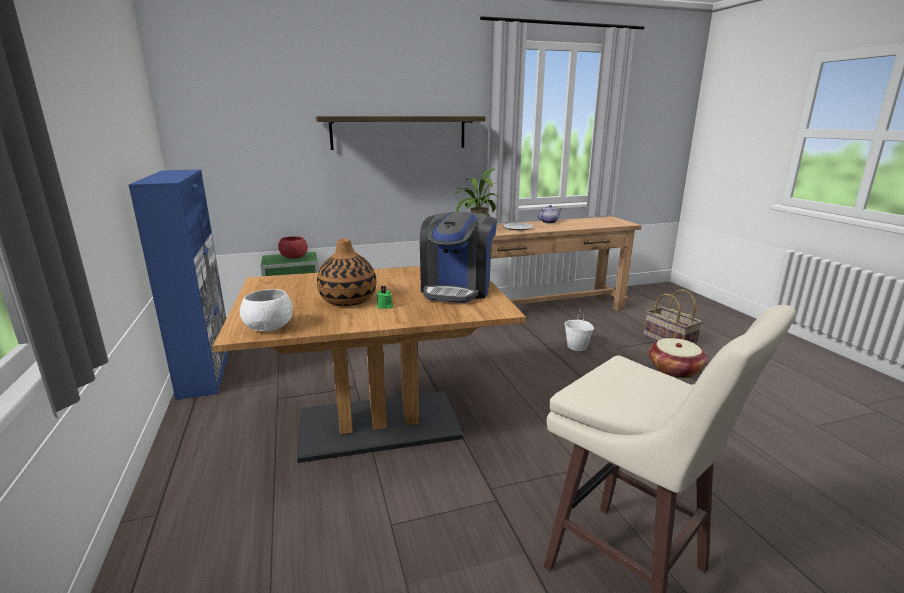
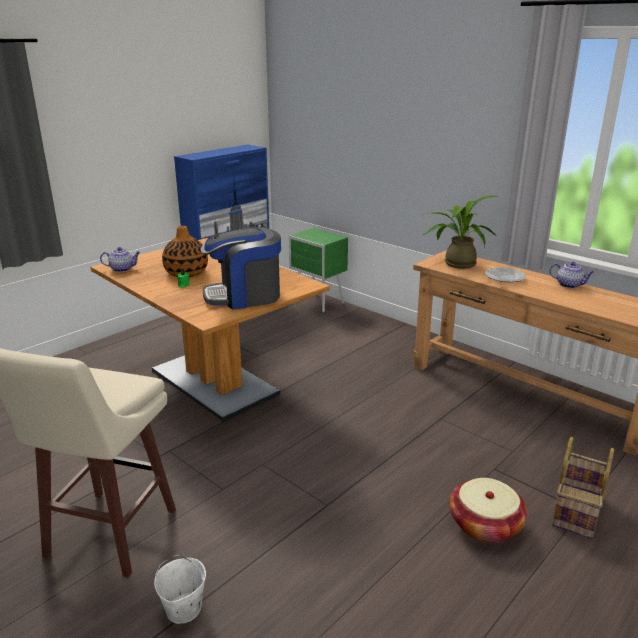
camera: 60 degrees right, 5 degrees up
white bowl [240,289,293,331] -> teapot [100,247,140,272]
red bowl [278,237,307,259] -> none
shelf [316,116,486,150] -> none
white bucket [564,310,594,351] -> white bucket moved to [154,555,206,624]

